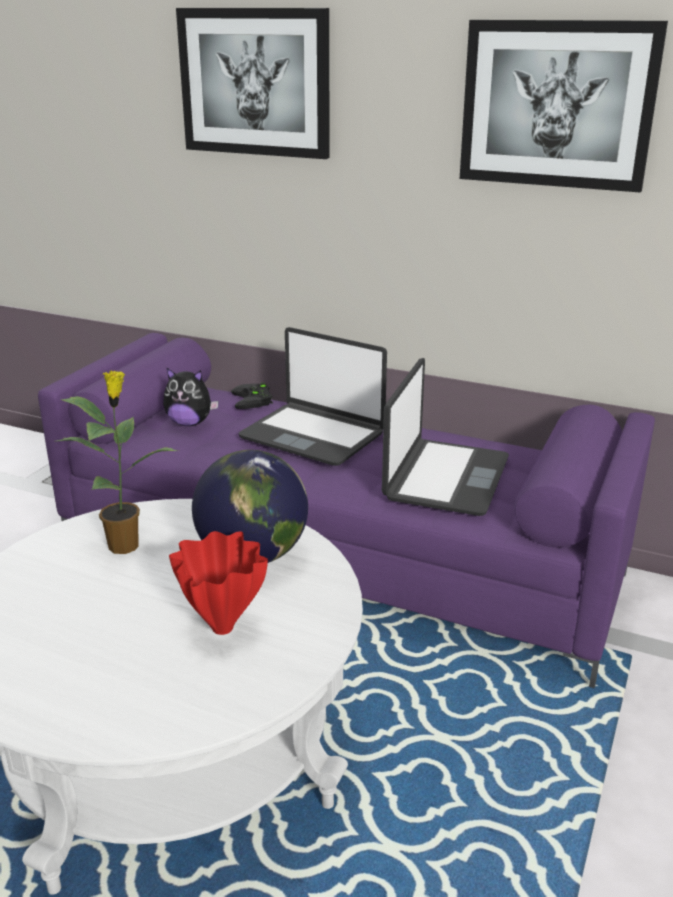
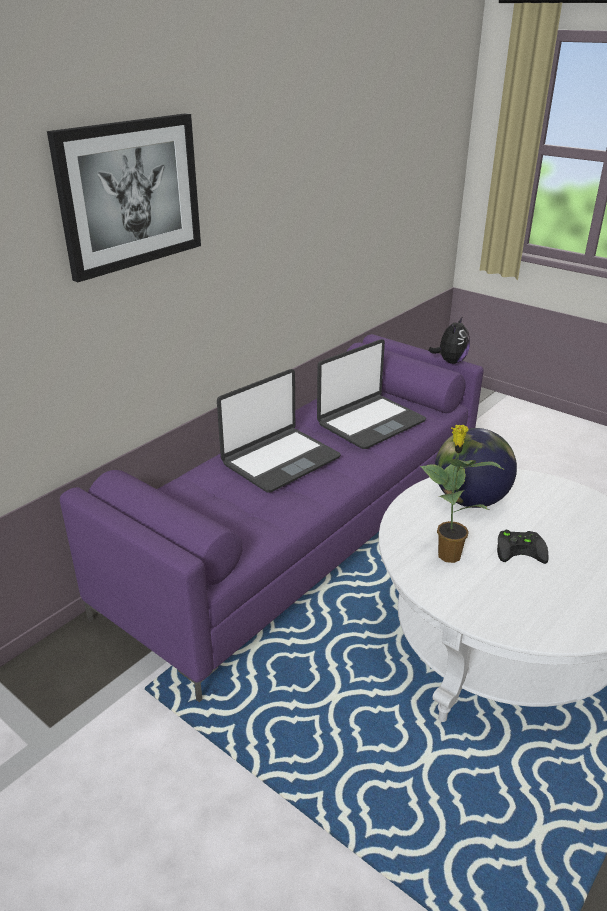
camera: 75 degrees left, 5 degrees up
plush toy [163,367,219,426] -> plush toy moved to [428,316,470,364]
red vase [169,531,268,635] -> none
black game controller [231,382,273,409] -> black game controller moved to [497,530,549,564]
laptop [382,358,509,516] -> laptop turned 105 degrees clockwise [317,339,426,449]
picture [460,20,668,193] -> none

